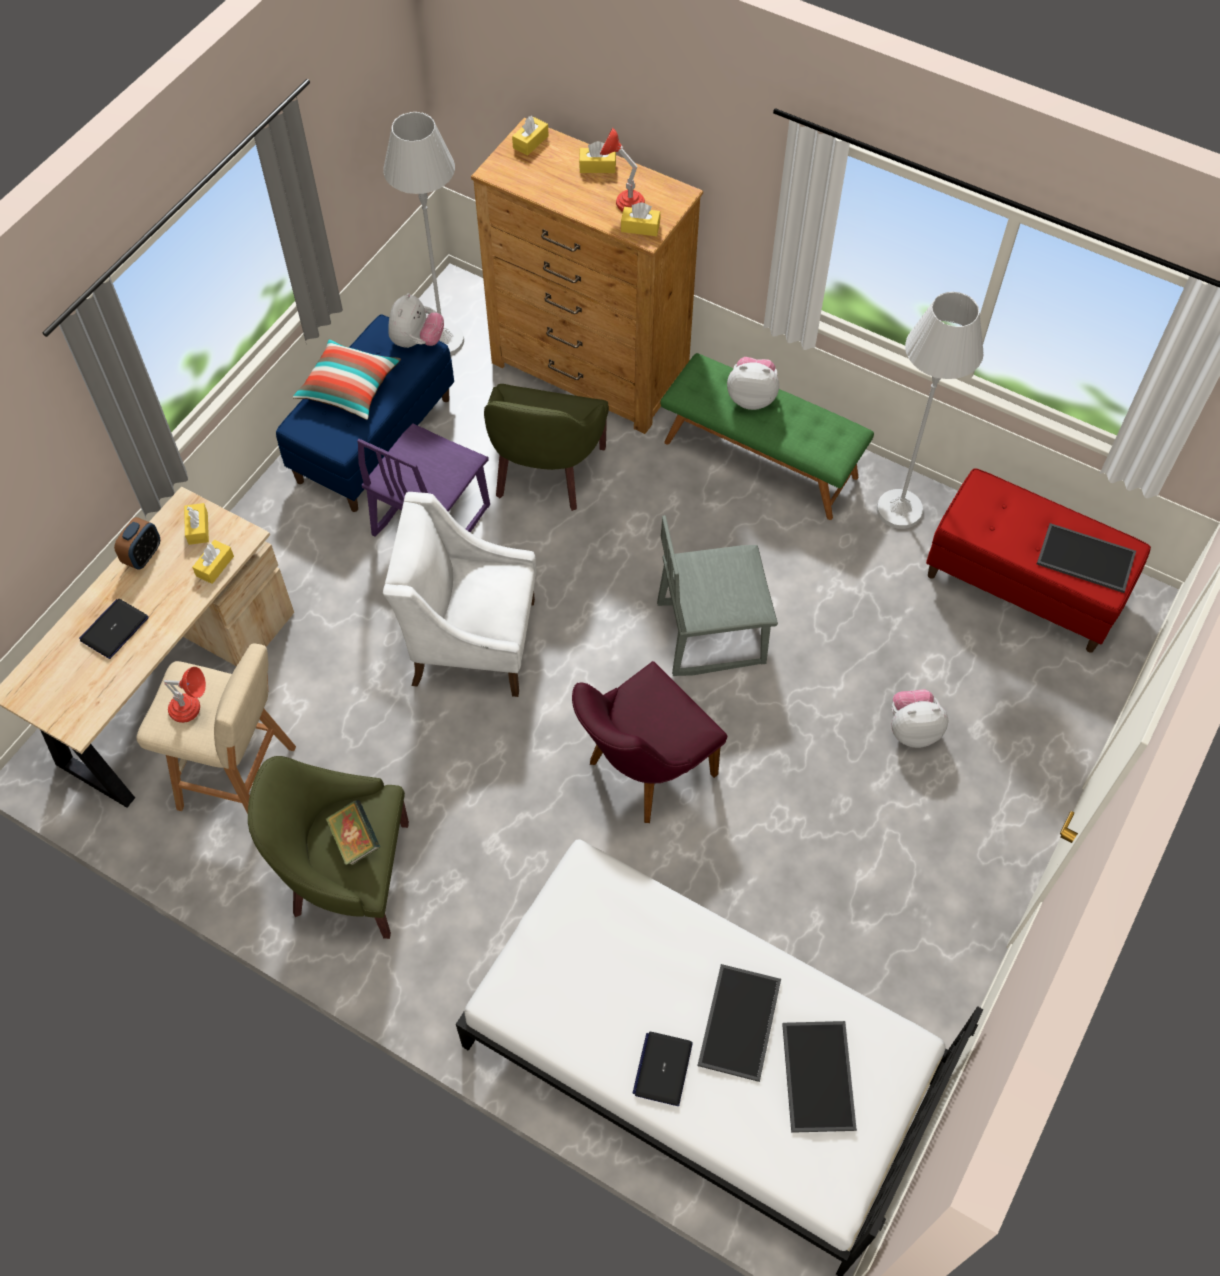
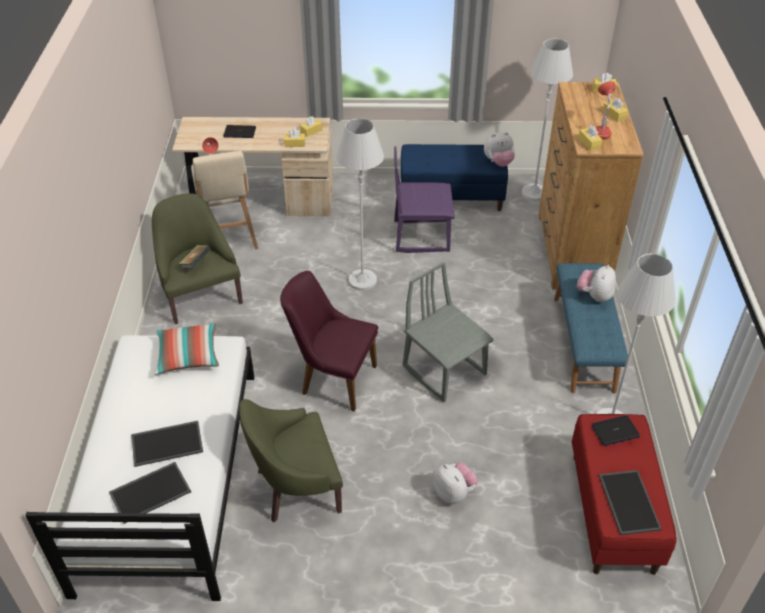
camera: 60 degrees right, 15 degrees down
alarm clock [114,517,160,570] -> none
pillow [293,339,401,420] -> pillow moved to [155,324,219,375]
white armchair [383,492,537,697] -> white floor lamp [336,118,384,291]
green armchair [484,384,609,511] -> green armchair moved to [239,399,343,522]
laptop [633,1032,693,1106] -> laptop moved to [591,415,640,446]
green bench [661,353,874,520] -> blue bench [554,263,628,394]
plush toy [727,357,779,410] -> plush toy turned 135 degrees counterclockwise [577,265,616,302]

